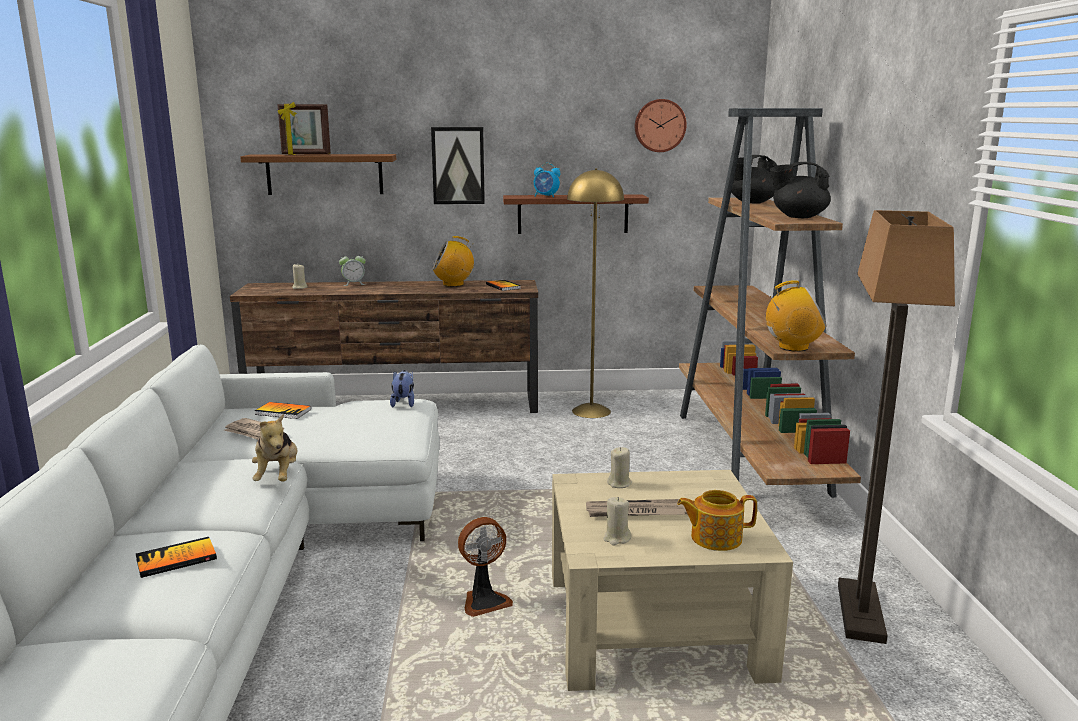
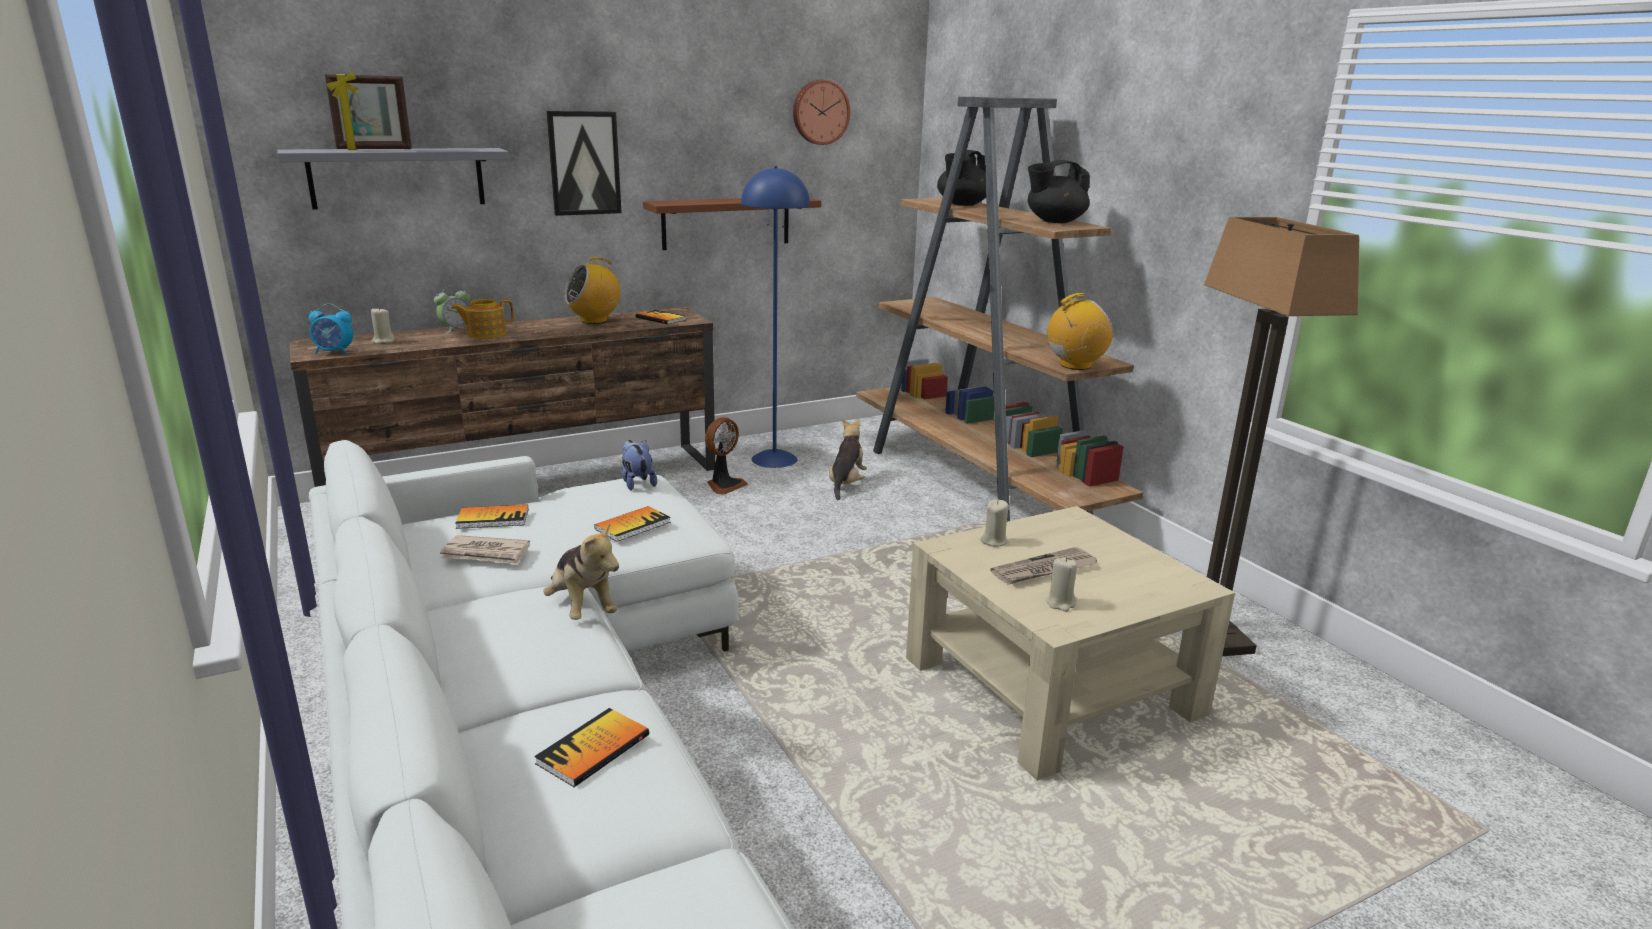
camera: 25 degrees left, 5 degrees up
brown shelf [240,154,396,195] -> grey shelf [277,148,509,209]
fan [458,517,513,617] -> fan moved to [705,417,748,495]
alarm clock [534,163,560,197] -> alarm clock moved to [309,303,353,354]
yellow floor lamp [567,168,624,418] -> blue floor lamp [741,166,810,468]
teapot [677,490,757,551] -> teapot moved to [451,299,514,339]
none -> book [594,506,671,542]
none -> plush toy [829,419,867,500]

